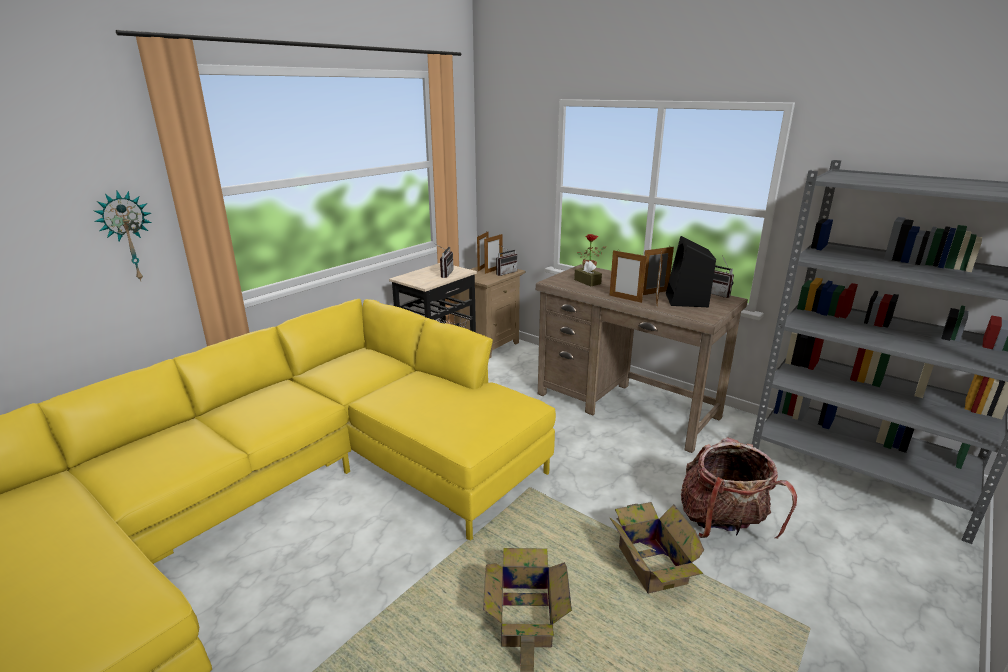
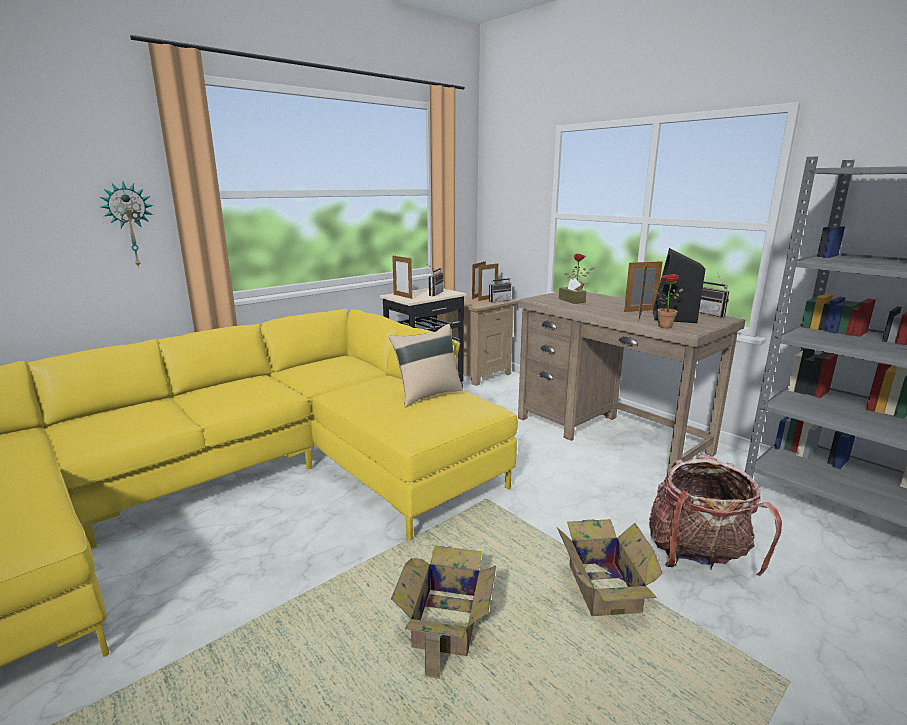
camera: 10 degrees right, 5 degrees down
picture frame [609,250,647,303] -> picture frame moved to [392,256,412,299]
none -> beige pillow [388,324,463,407]
none -> potted plant [652,274,683,328]

